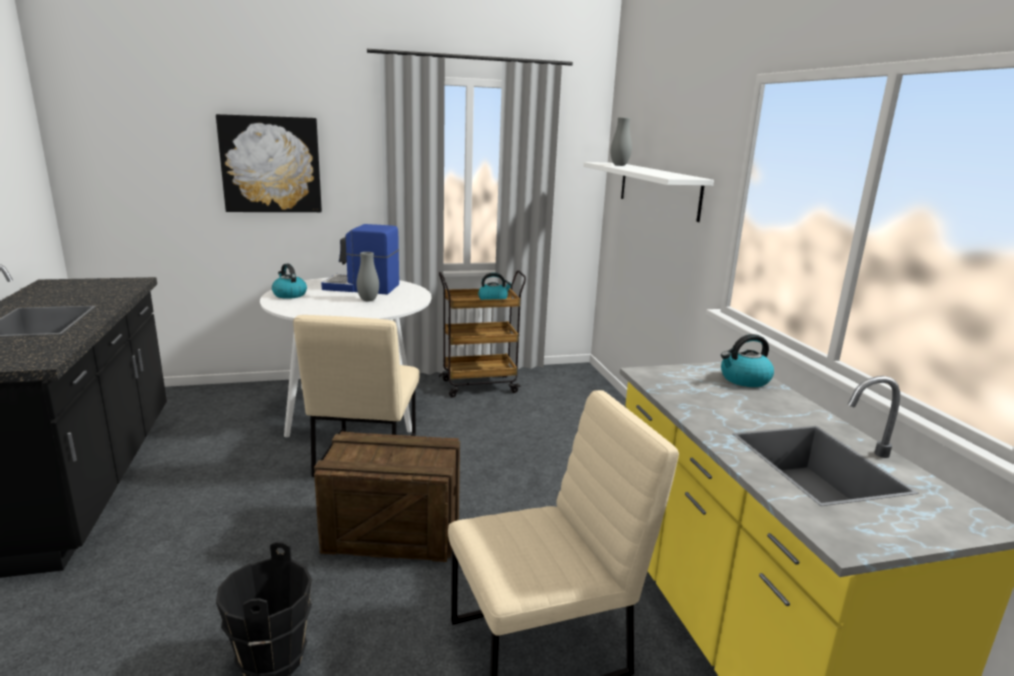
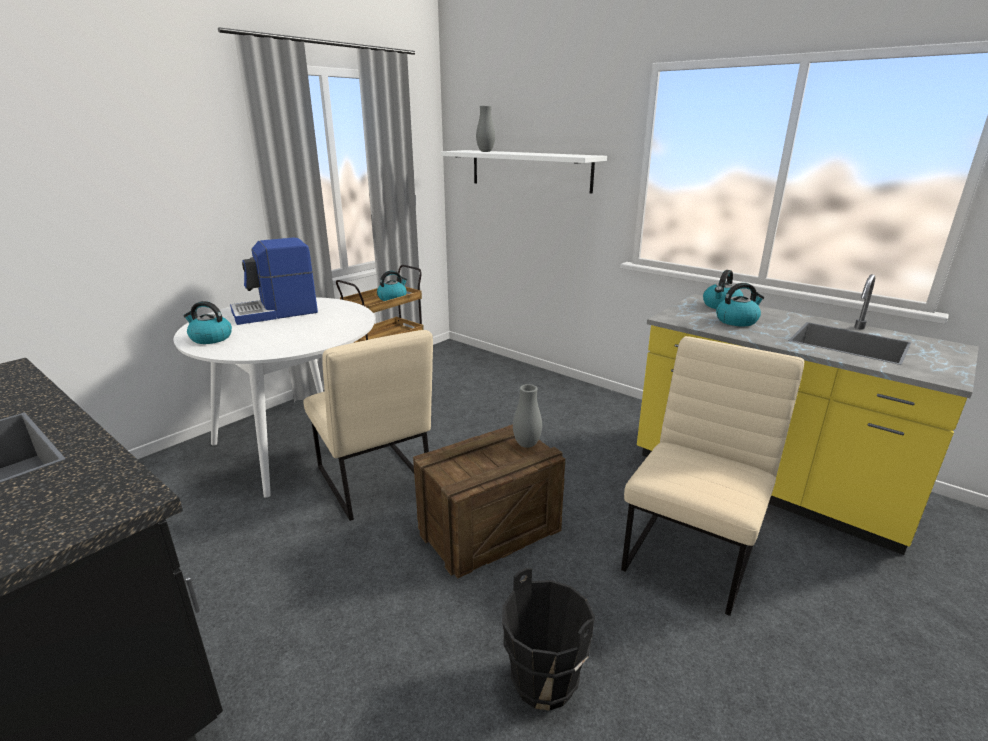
camera: 35 degrees left, 5 degrees up
picture [216,114,322,212] -> none
grey vase [356,252,379,302] -> grey vase moved to [513,384,542,448]
none -> kettle [716,283,764,326]

